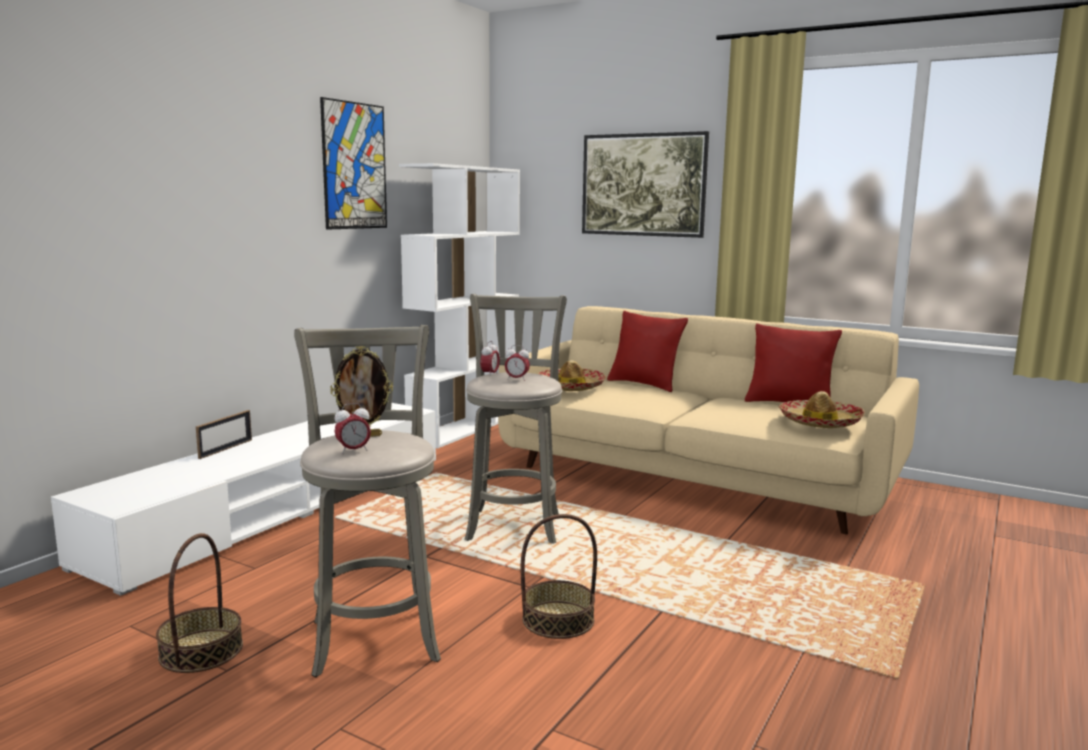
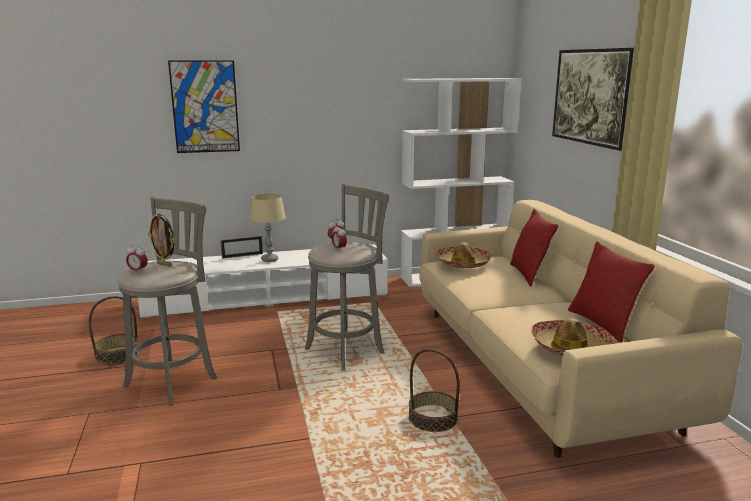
camera: 45 degrees right, 5 degrees up
picture [320,97,387,230] -> picture moved to [168,60,240,153]
basket [521,514,597,639] -> basket moved to [409,349,460,432]
none -> beige table lamp [249,194,286,262]

